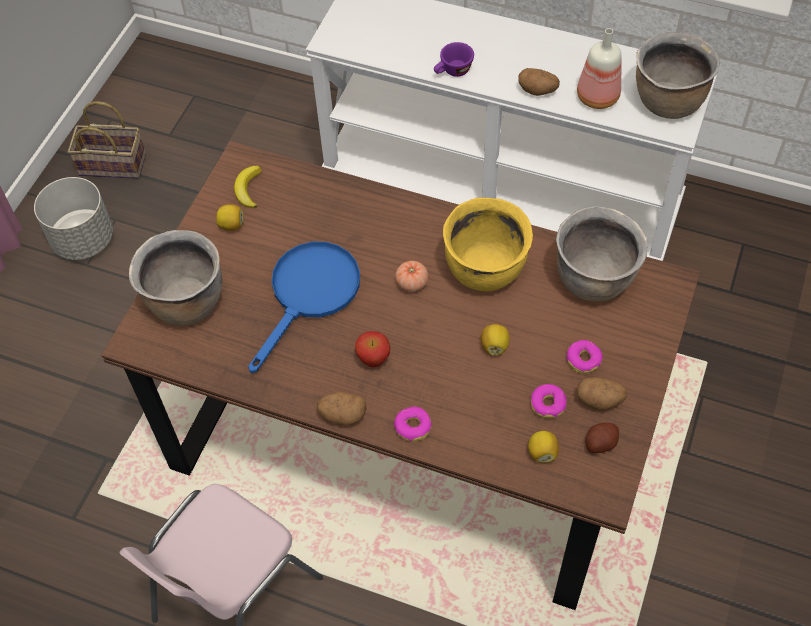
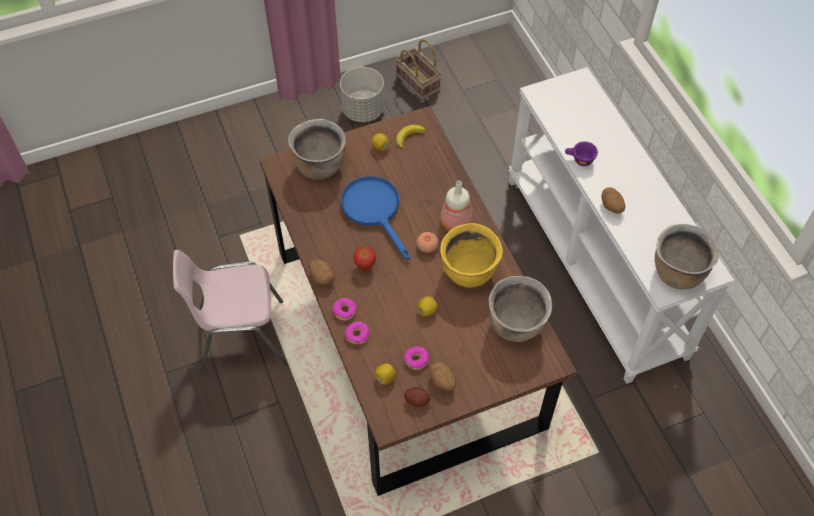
camera: 45 degrees right, 0 degrees up
blue frying pan [248,242,360,373] -> blue frying pan turned 105 degrees counterclockwise [341,176,410,260]
donut [566,340,603,374] -> donut moved to [345,322,369,344]
bottle [577,28,621,109] -> bottle moved to [440,181,472,231]

